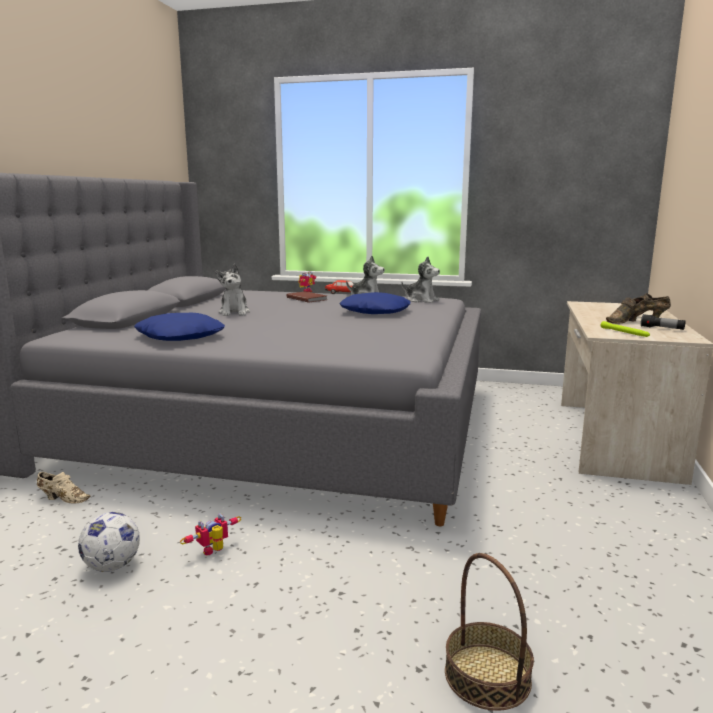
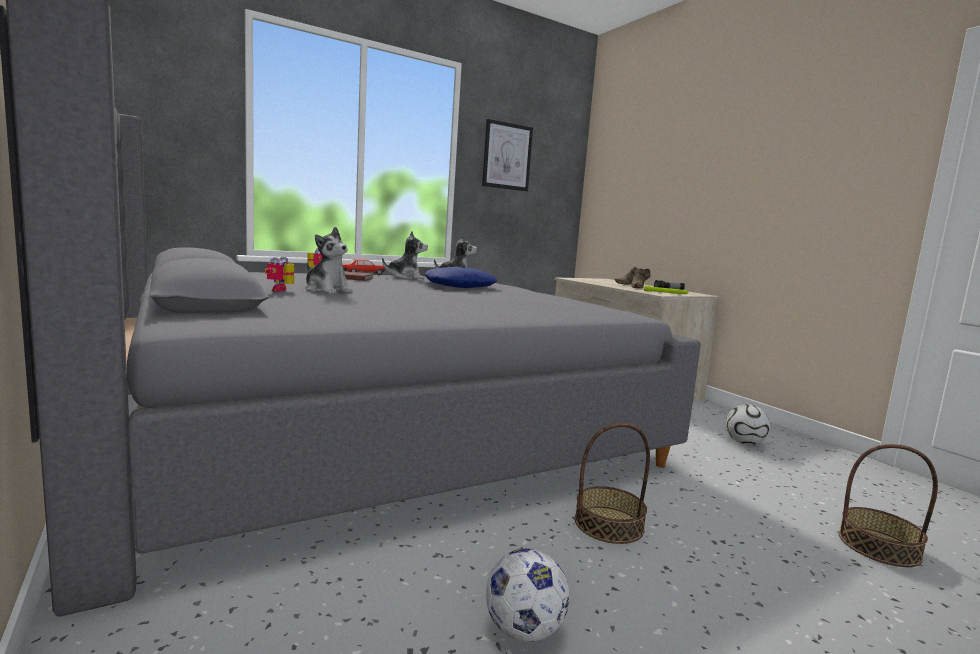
camera: 45 degrees left, 5 degrees down
beige shoe [37,472,91,504] -> none
blue pillow [134,313,225,341] -> none
toy robot [180,513,241,555] -> toy robot moved to [265,257,294,292]
none -> picture [482,119,533,191]
none -> basket [575,423,650,544]
none -> football [726,404,770,445]

